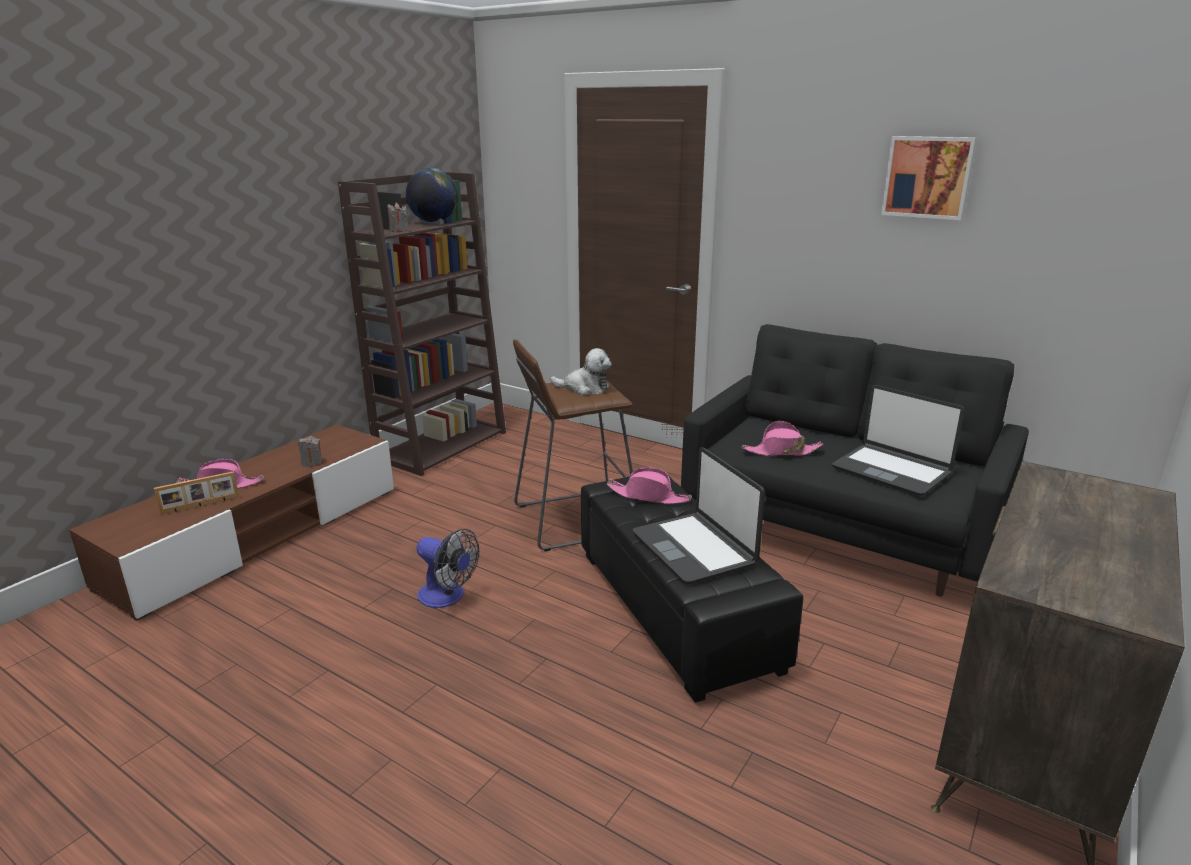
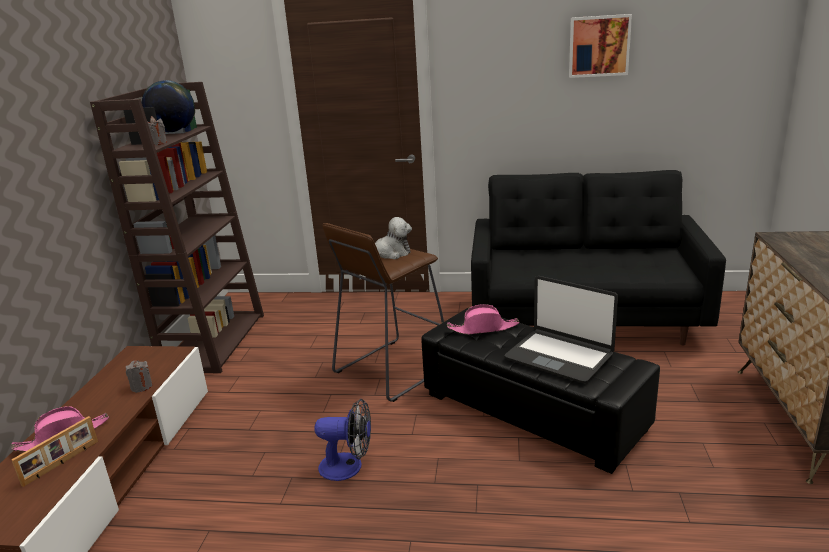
camera: 25 degrees left, 0 degrees up
pink hat [741,421,824,456] -> none
laptop [832,385,964,496] -> none

